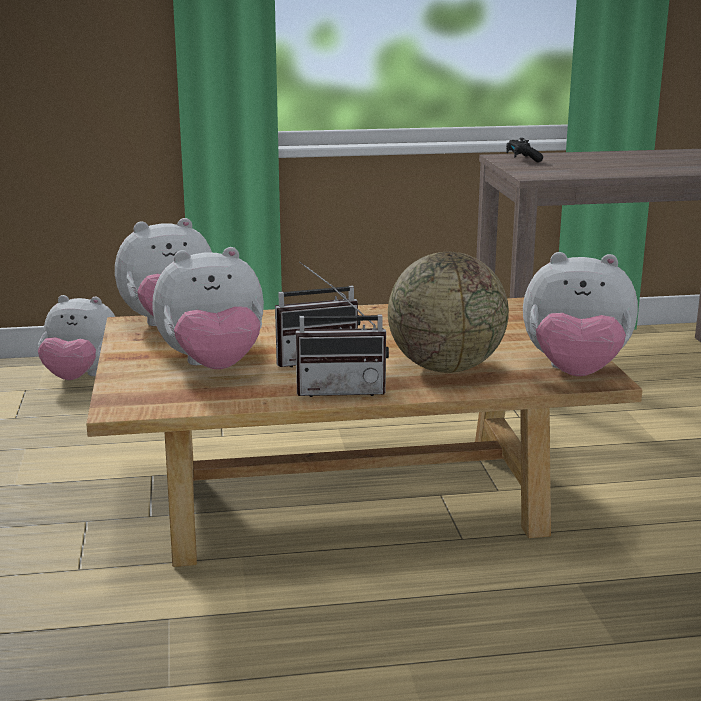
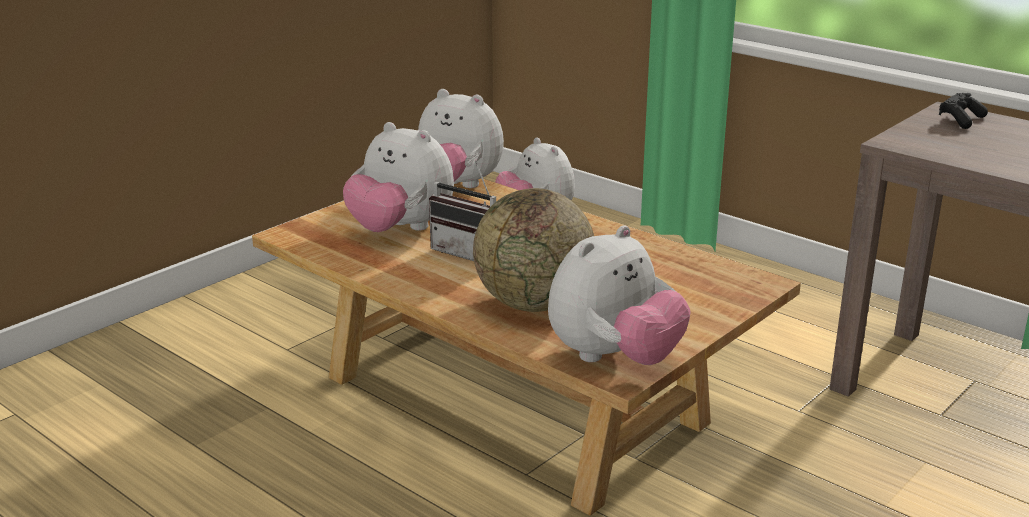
camera: 50 degrees right, 5 degrees up
radio [296,284,389,397] -> none
plush toy [523,252,638,376] -> plush toy turned 105 degrees counterclockwise [548,225,691,365]

